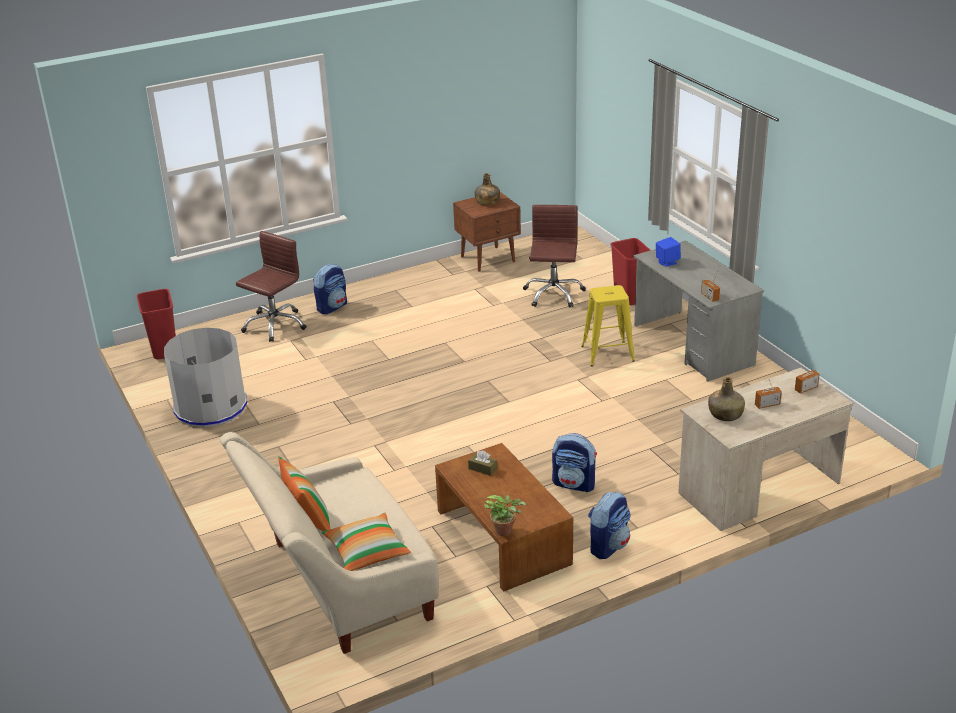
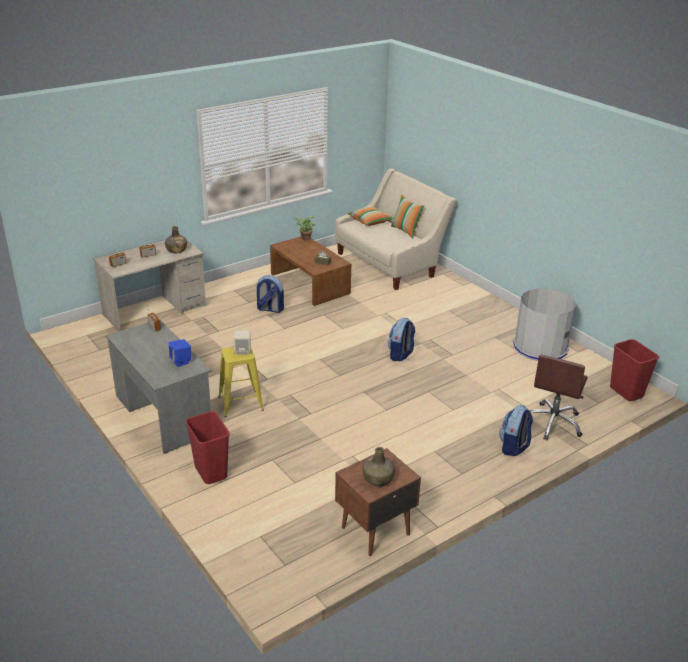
camera: 170 degrees right, 0 degrees up
brown office chair [523,205,586,308] -> none
backpack [588,492,631,559] -> backpack moved to [388,318,415,362]
none -> beige speaker [233,331,251,355]

